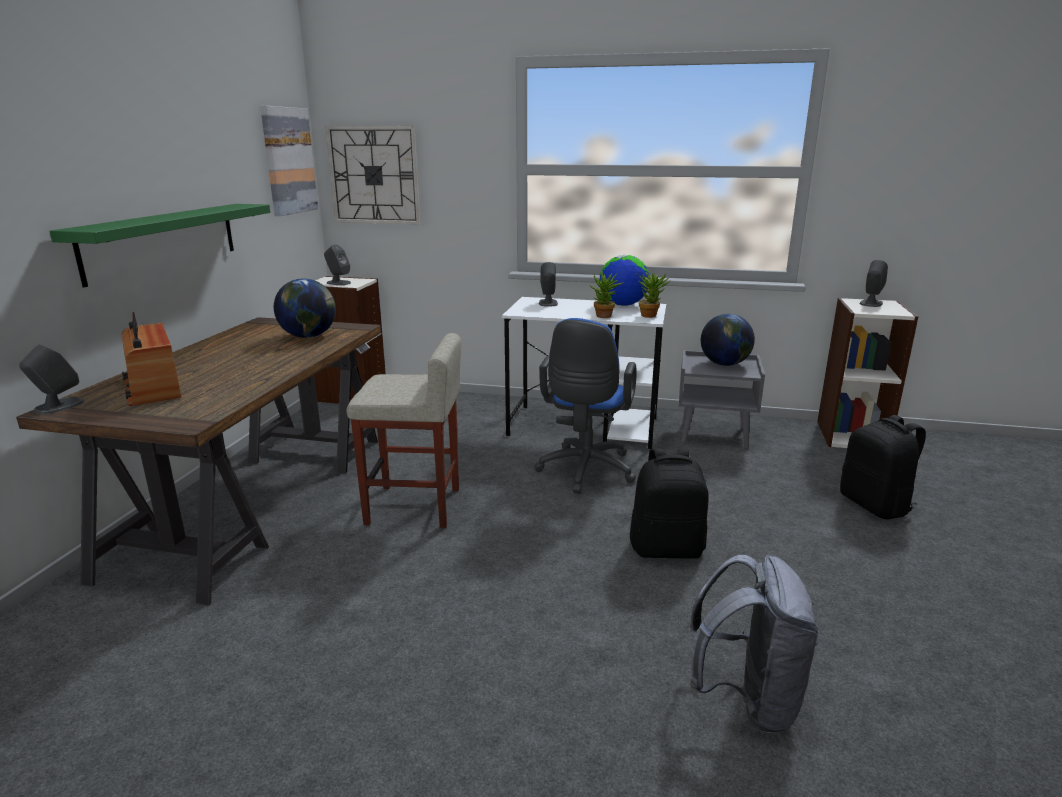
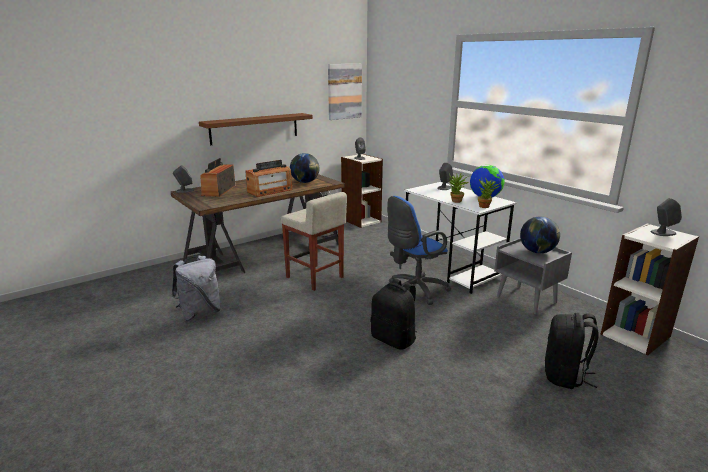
camera: 40 degrees right, 0 degrees up
green shelf [49,204,270,287] -> brown shelf [199,113,313,145]
wall clock [325,126,421,225] -> none
grey backpack [690,555,819,733] -> grey backpack moved to [172,255,221,321]
none -> radio [245,160,292,197]

